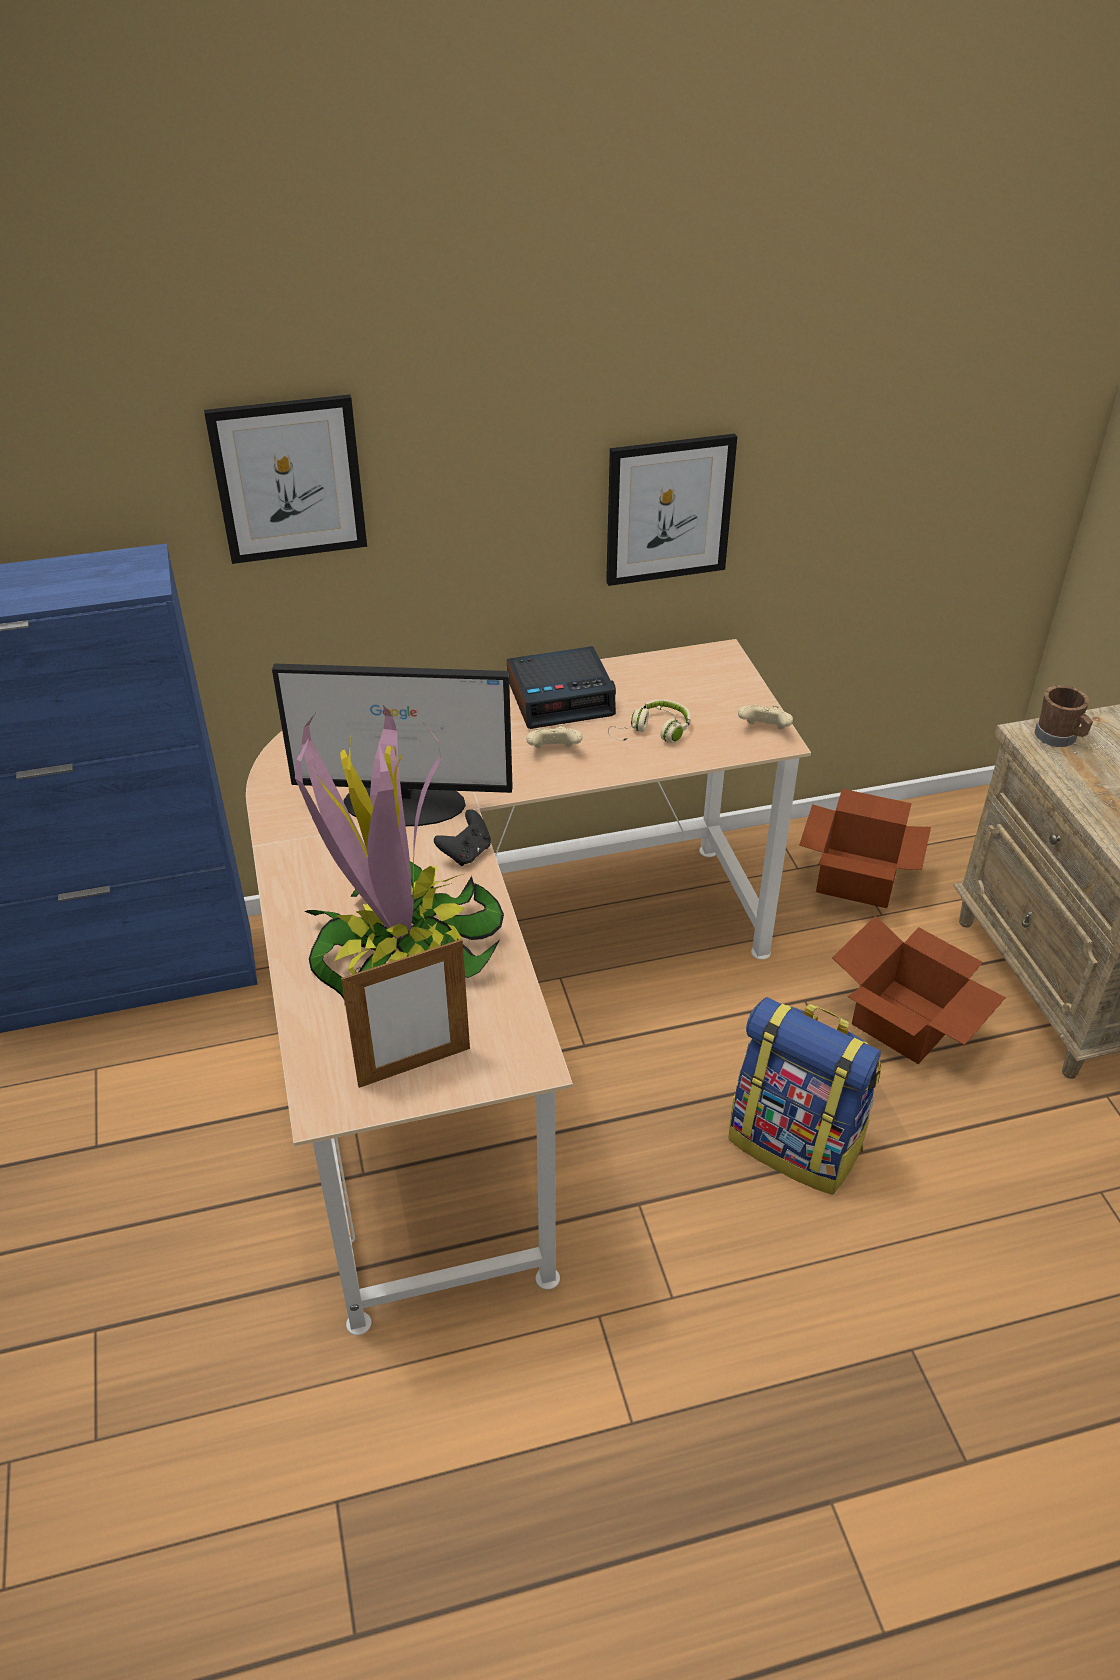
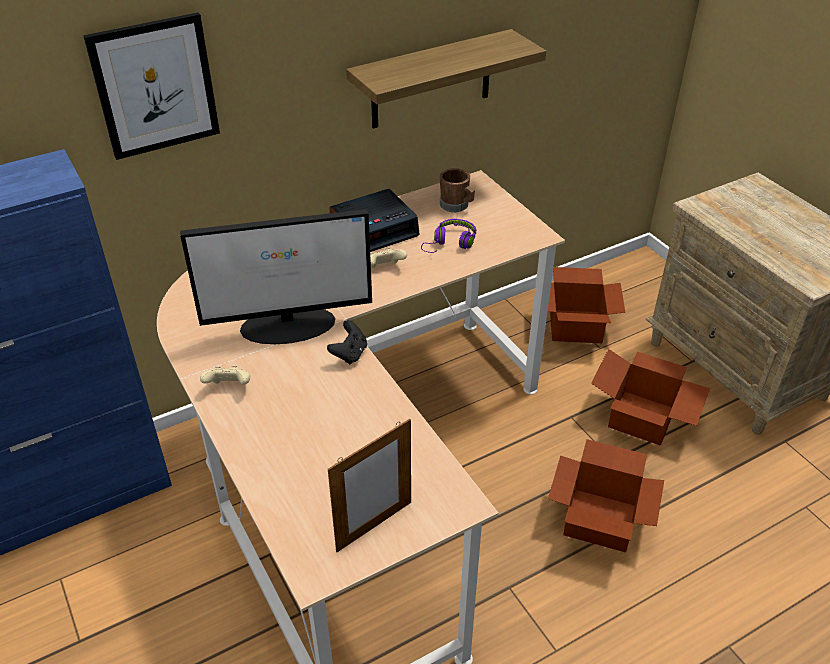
camera: 15 degrees left, 0 degrees up
potted plant [295,705,504,1003] -> none
picture [606,434,737,586] -> shelf [346,29,546,129]
beige headphones [608,699,691,743] -> purple headphones [421,219,476,253]
backpack [728,997,882,1195] -> cardboard box [548,439,664,552]
beige game controller [738,704,793,729] -> beige game controller moved to [200,365,250,385]
brown mug [1035,685,1093,747] -> brown mug moved to [440,168,475,212]

